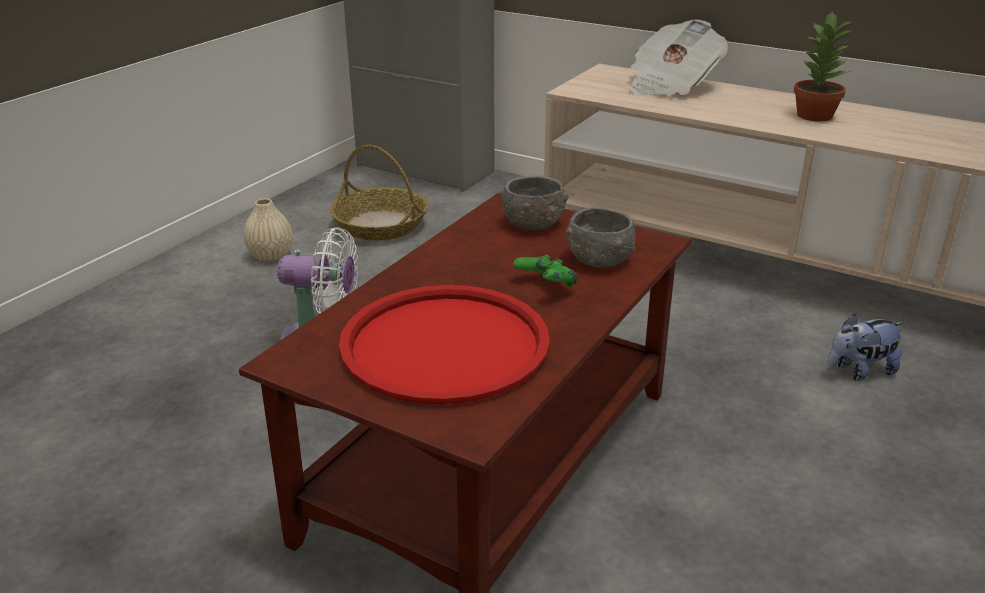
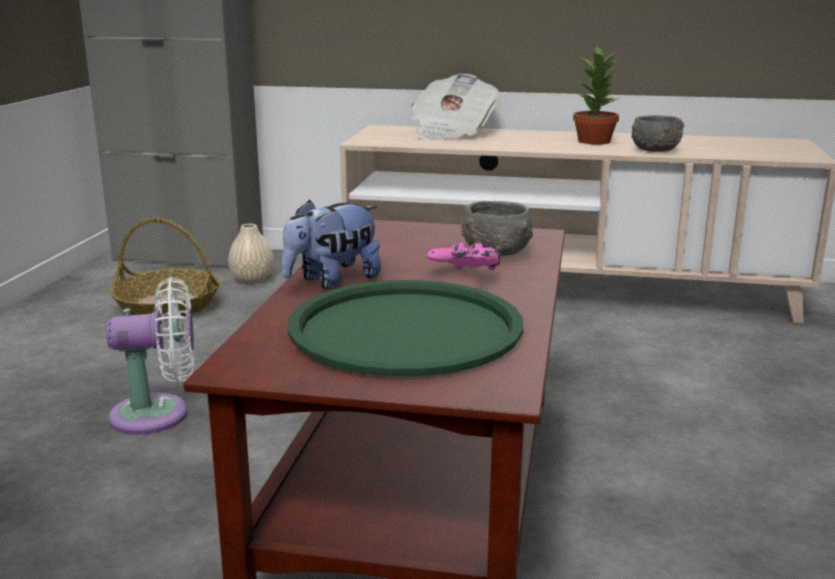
camera: 20 degrees left, 10 degrees down
beige vase [243,198,293,262] -> beige vase moved to [228,224,274,283]
red tray [339,285,550,404] -> green tray [288,280,523,377]
grey bowl [500,176,569,230] -> grey bowl moved to [631,115,684,152]
green game controller [513,254,578,287] -> pink game controller [427,242,500,270]
plush toy [827,314,904,381] -> plush toy moved to [282,200,381,289]

